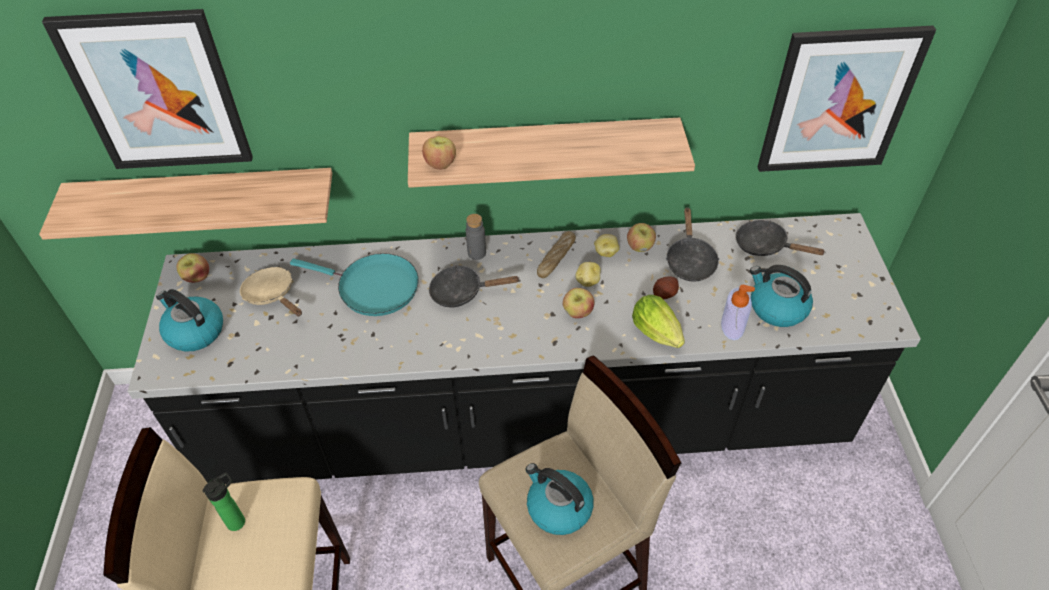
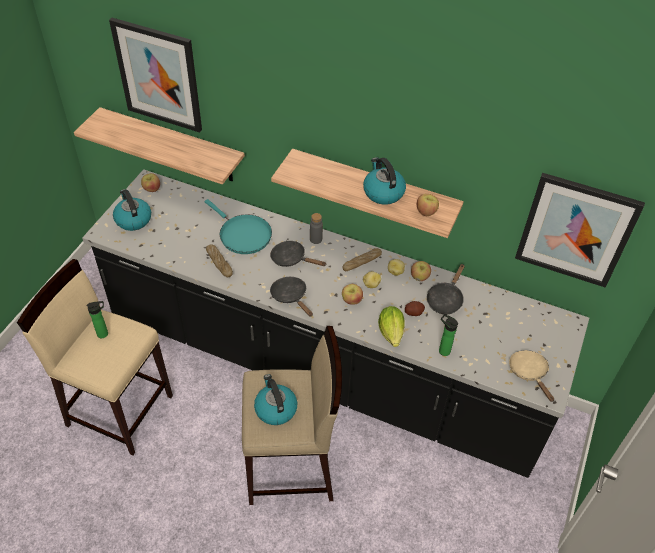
camera: 25 degrees right, 0 degrees up
beige frying pan [240,267,302,316] -> beige frying pan moved to [509,350,554,402]
apple [422,136,456,170] -> apple moved to [417,194,439,216]
soap dispenser [721,285,755,340] -> bottle [439,314,458,356]
black frying pan [735,220,825,256] -> black frying pan moved to [270,277,313,317]
kettle [750,265,813,327] -> kettle moved to [363,157,406,205]
none -> bread [206,245,233,277]

